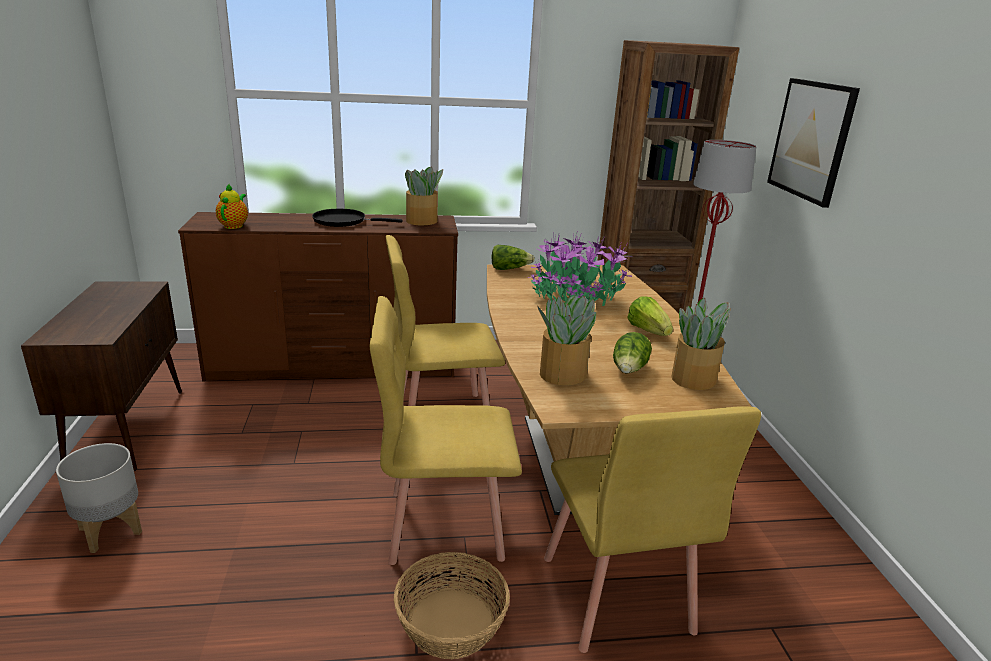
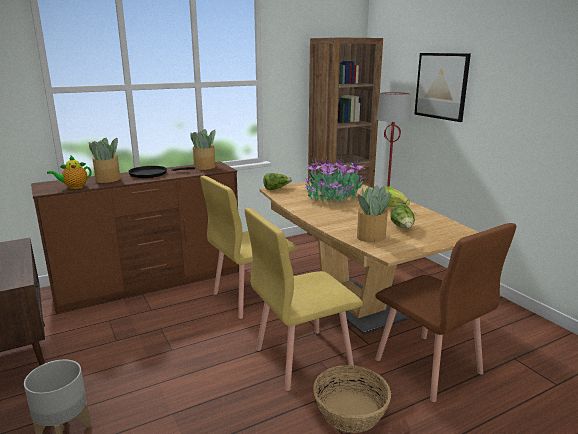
camera: 20 degrees left, 5 degrees down
teapot [216,184,248,229] -> teapot turned 105 degrees counterclockwise [47,155,92,189]
yellow chair [544,406,761,653] -> brown chair [375,223,516,402]
potted plant [671,298,731,390] -> potted plant moved to [89,138,120,183]

